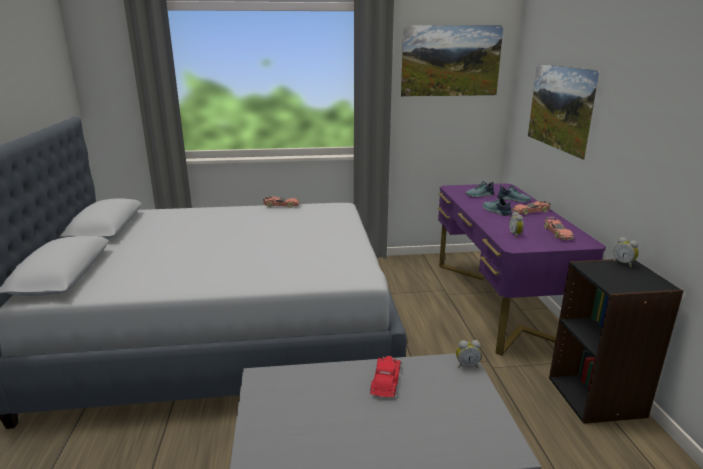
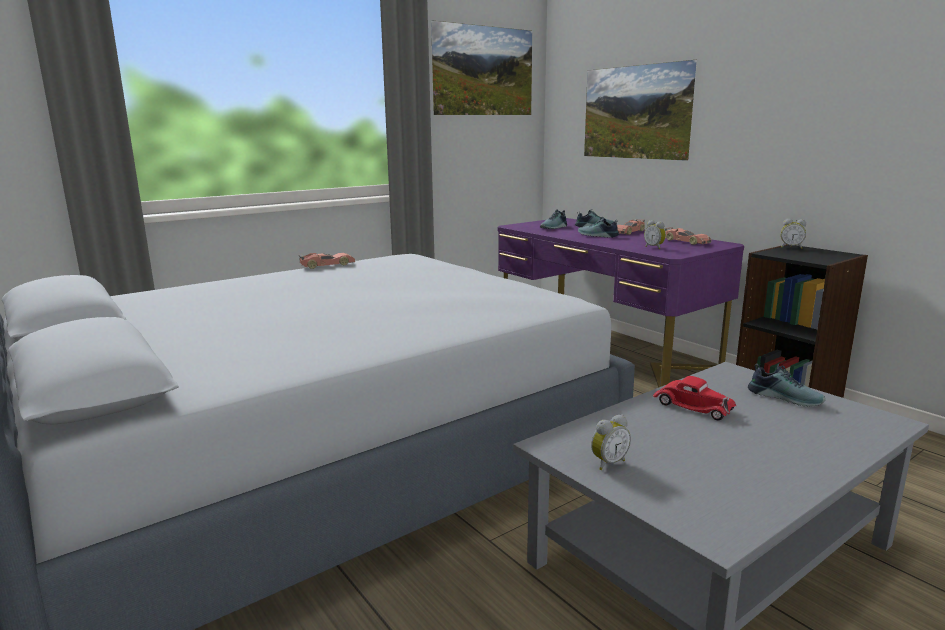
camera: 30 degrees left, 5 degrees down
red toy car [370,356,401,397] -> red toy car turned 150 degrees clockwise [653,376,736,420]
alarm clock [456,340,481,369] -> alarm clock moved to [591,415,631,470]
none -> shoe [748,364,826,407]

